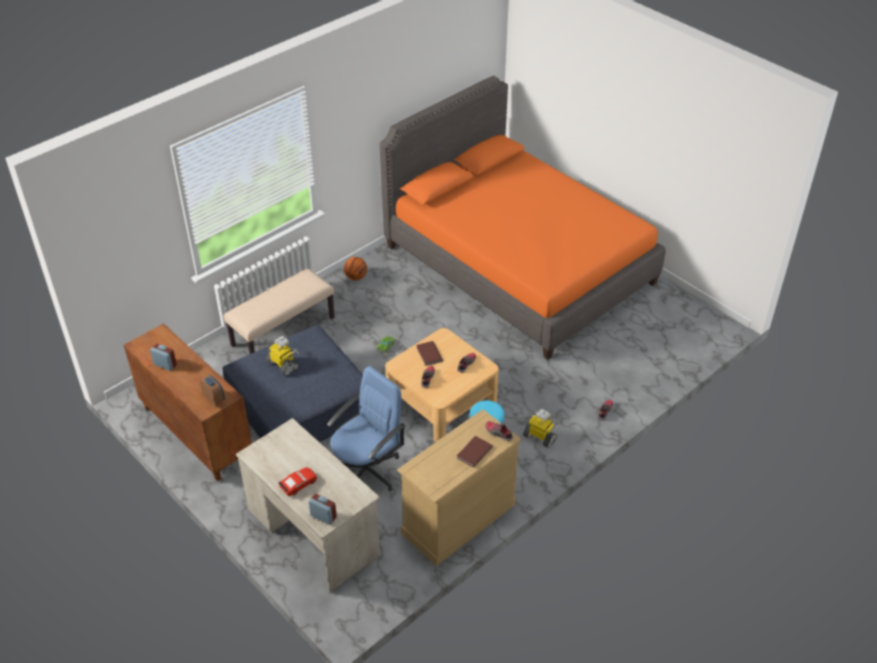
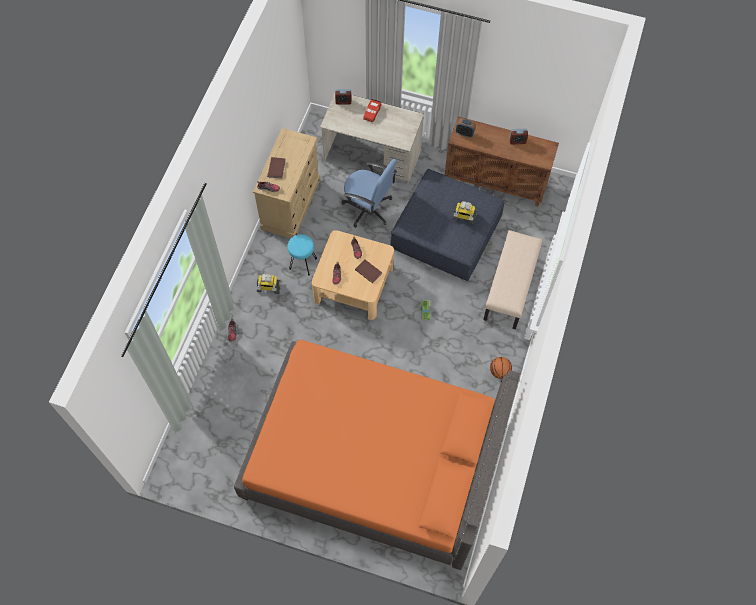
camera: 150 degrees right, 20 degrees up
blue office chair [327,366,406,491] -> blue office chair turned 75 degrees counterclockwise [342,159,397,228]

